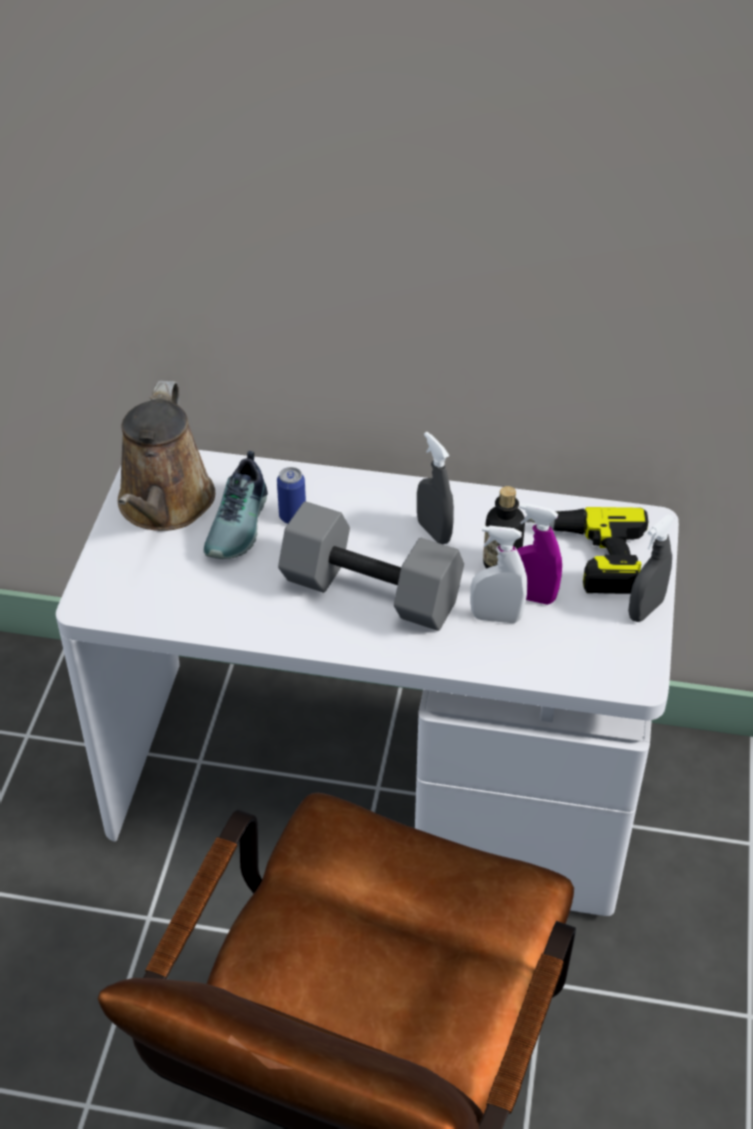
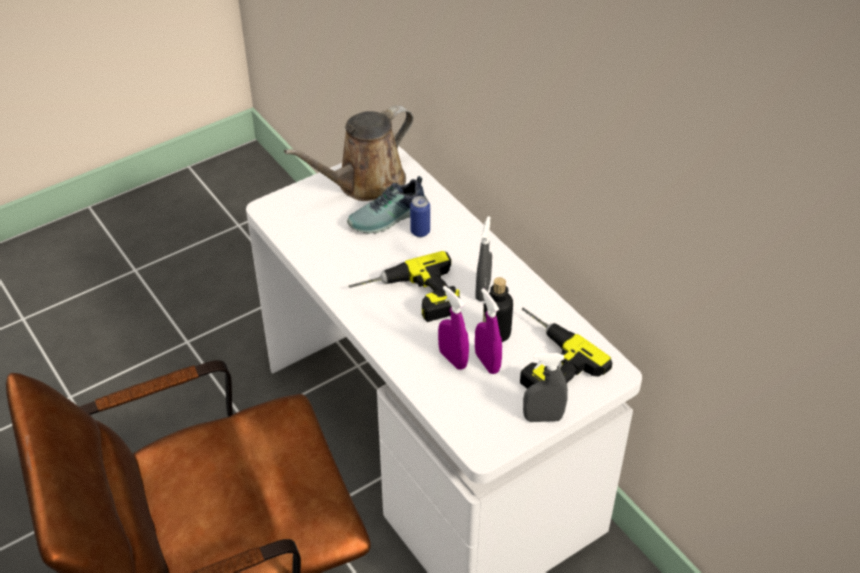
camera: 45 degrees right, 0 degrees up
grey dumbbell [278,501,464,631] -> power drill [349,251,460,322]
white spray bottle [470,525,527,623] -> purple spray bottle [438,286,469,370]

